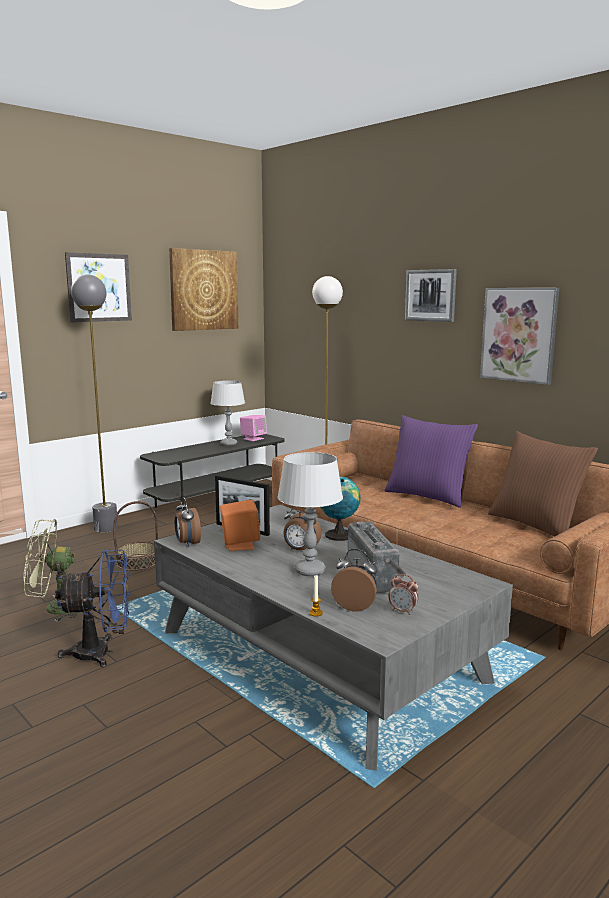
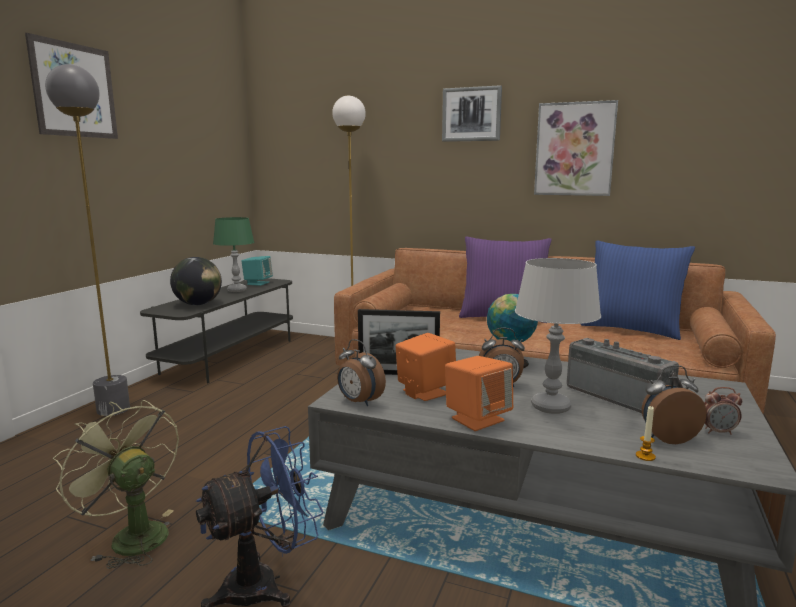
camera: 25 degrees left, 0 degrees up
green fan [24,519,81,621] -> green fan turned 75 degrees clockwise [53,400,179,569]
basket [113,501,158,571] -> none
picture [169,248,238,331] -> none
grey table lamp [210,380,245,446] -> green table lamp [213,217,254,292]
pink speaker [240,415,267,441] -> turquoise speaker [241,256,273,286]
brown pillow [488,431,598,537] -> blue pillow [580,241,695,340]
none -> globe [170,257,222,305]
none -> orange speaker [445,356,513,431]

